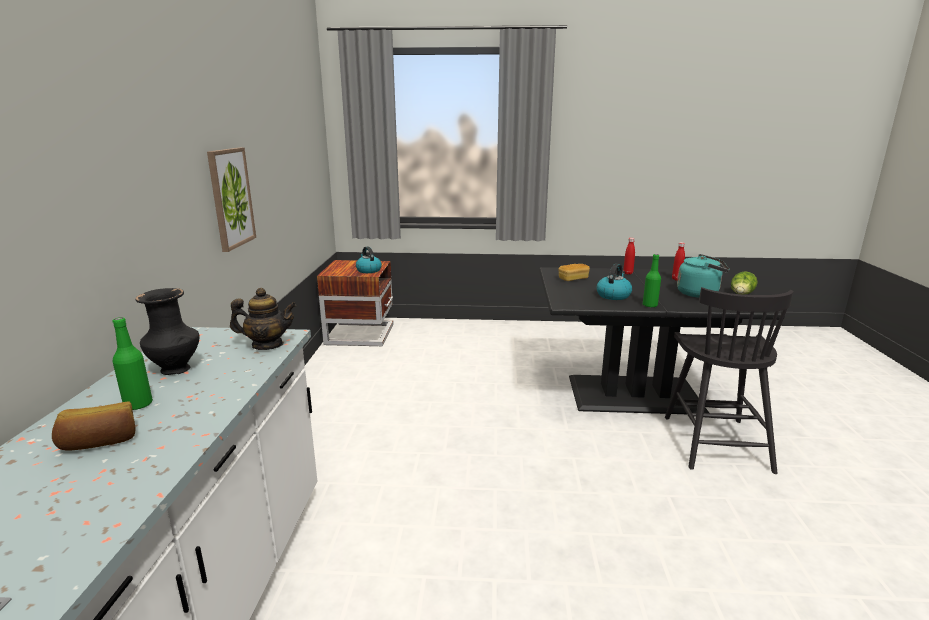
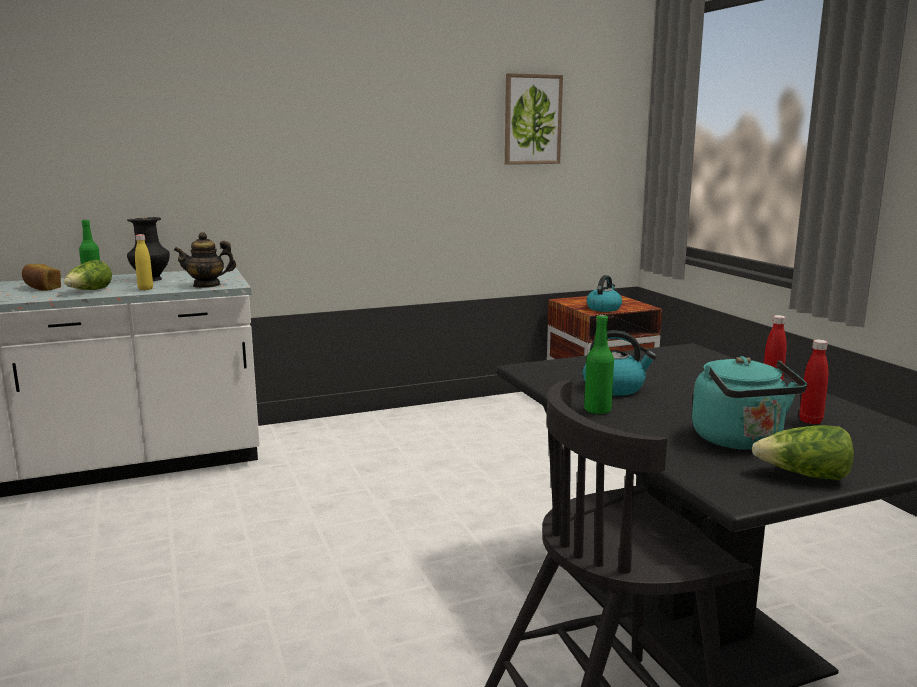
camera: 65 degrees right, 5 degrees down
picture [207,147,256,252] -> picture moved to [505,73,563,165]
teapot [230,288,297,350] -> teapot turned 105 degrees clockwise [174,232,236,288]
bread [558,264,590,281] -> none
none -> lettuce [64,260,112,290]
none -> yellow bottle [135,234,153,290]

